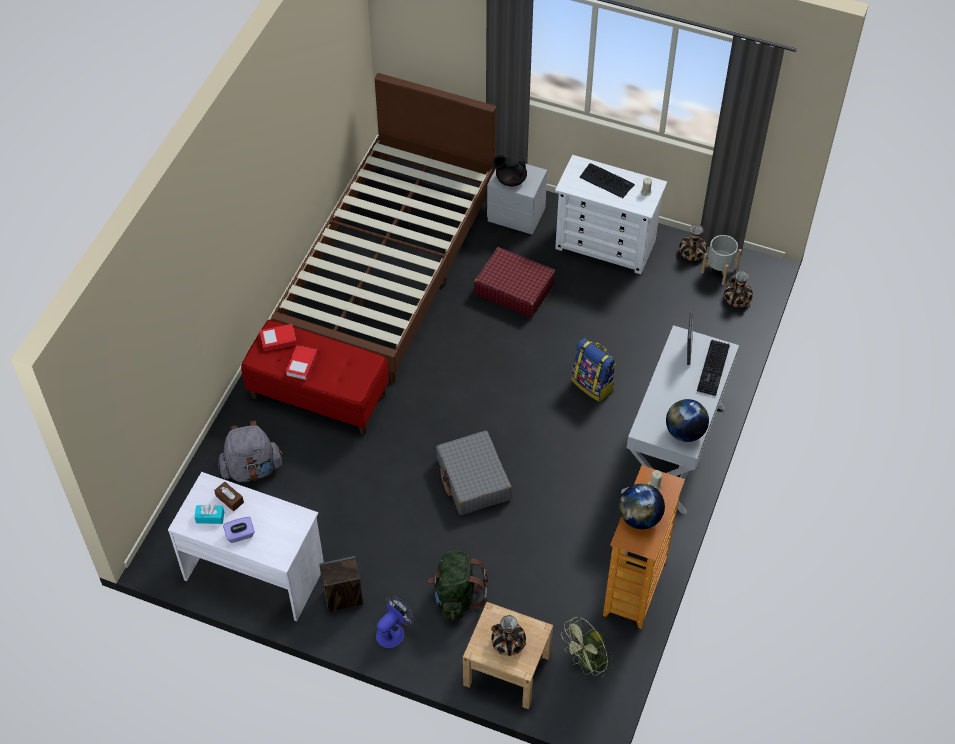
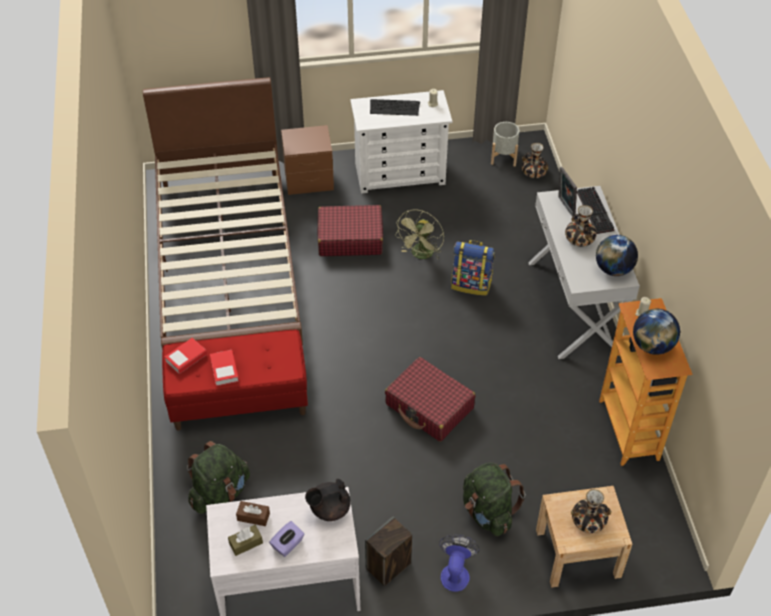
camera: 30 degrees left, 5 degrees down
turquoise tissue box [194,504,224,524] -> brown tissue box [228,525,263,556]
grey backpack [218,420,283,482] -> green backpack [187,441,250,514]
grey suitcase [436,431,512,515] -> red suitcase [385,357,475,442]
grey nightstand [487,164,547,234] -> brown nightstand [281,125,334,195]
black teapot [493,155,527,187] -> black teapot moved to [305,479,351,521]
green fan [561,616,614,676] -> green fan moved to [395,209,444,259]
vase [679,224,707,261] -> vase moved to [565,205,597,247]

